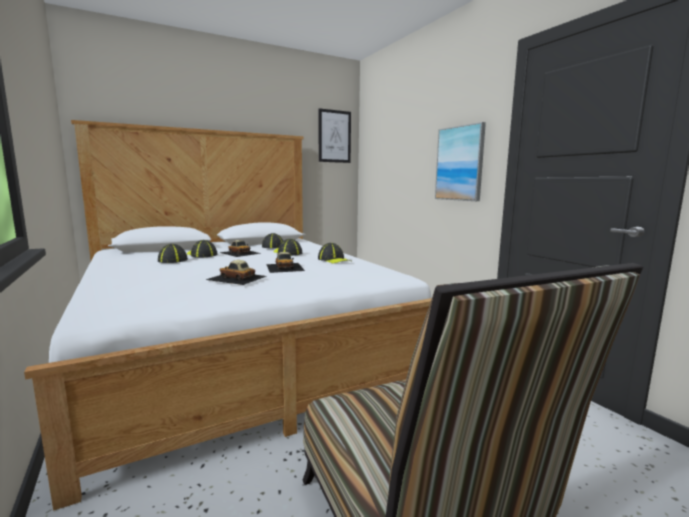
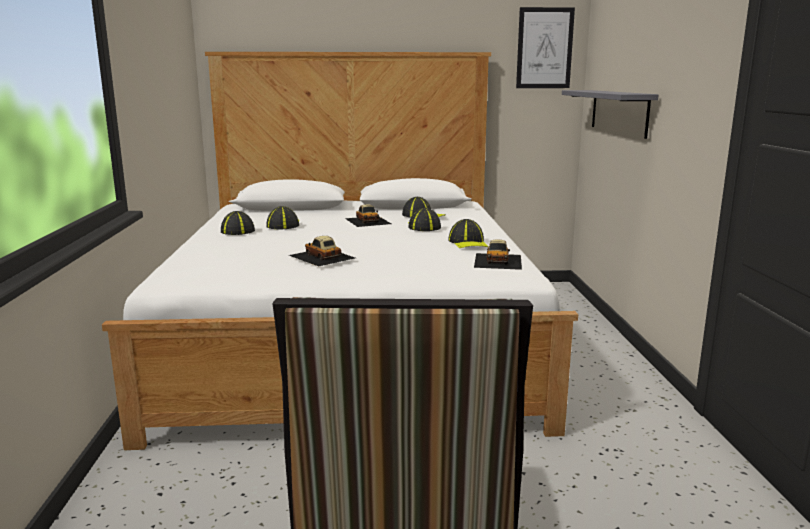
camera: 25 degrees right, 5 degrees up
cap [187,240,218,257] -> cap moved to [221,211,255,235]
toy car [266,252,305,273] -> toy car moved to [474,240,522,270]
picture [435,122,486,201] -> none
none -> grey shelf [562,90,658,139]

